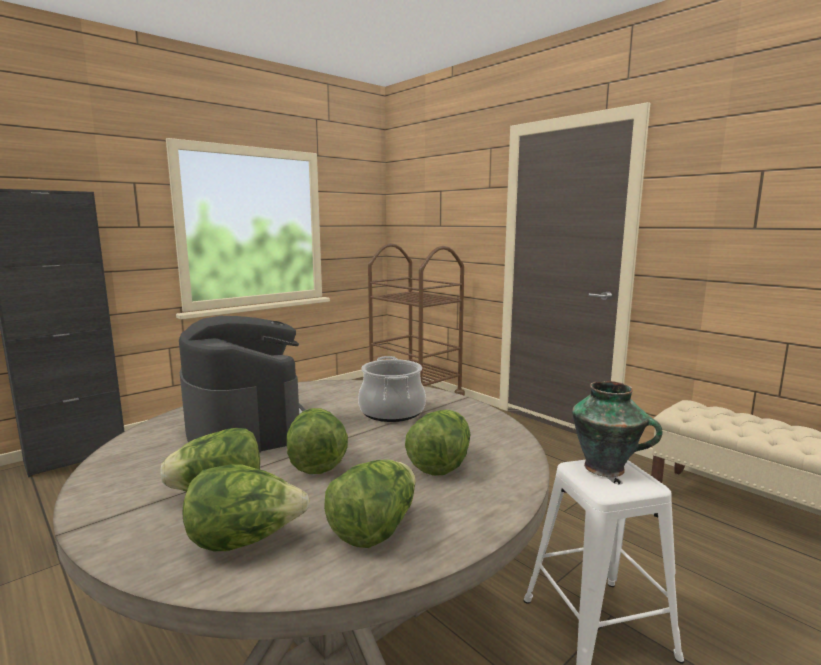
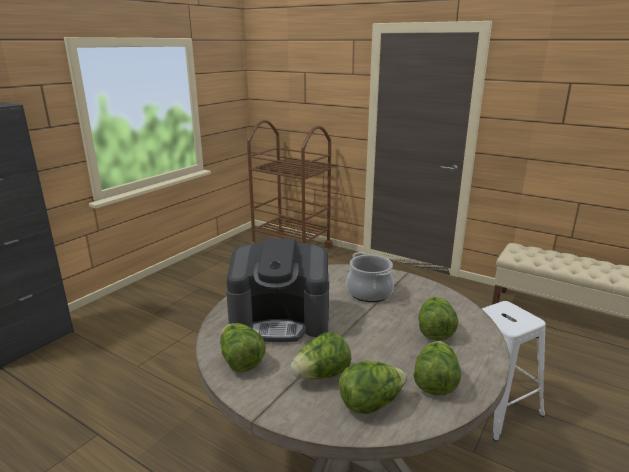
camera: 15 degrees left, 10 degrees up
coffee machine [179,316,305,453] -> coffee machine turned 135 degrees clockwise [226,238,329,342]
lettuce [287,408,348,474] -> lettuce moved to [220,323,266,372]
vase [572,381,662,477] -> none

